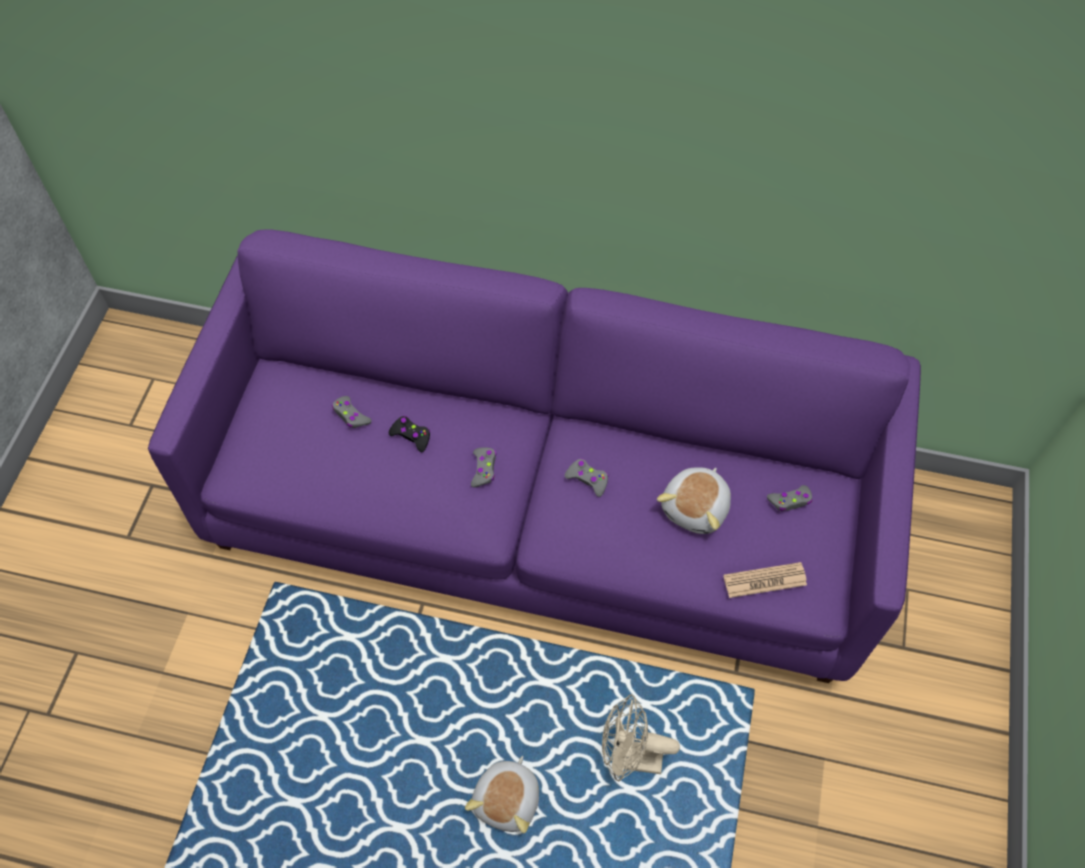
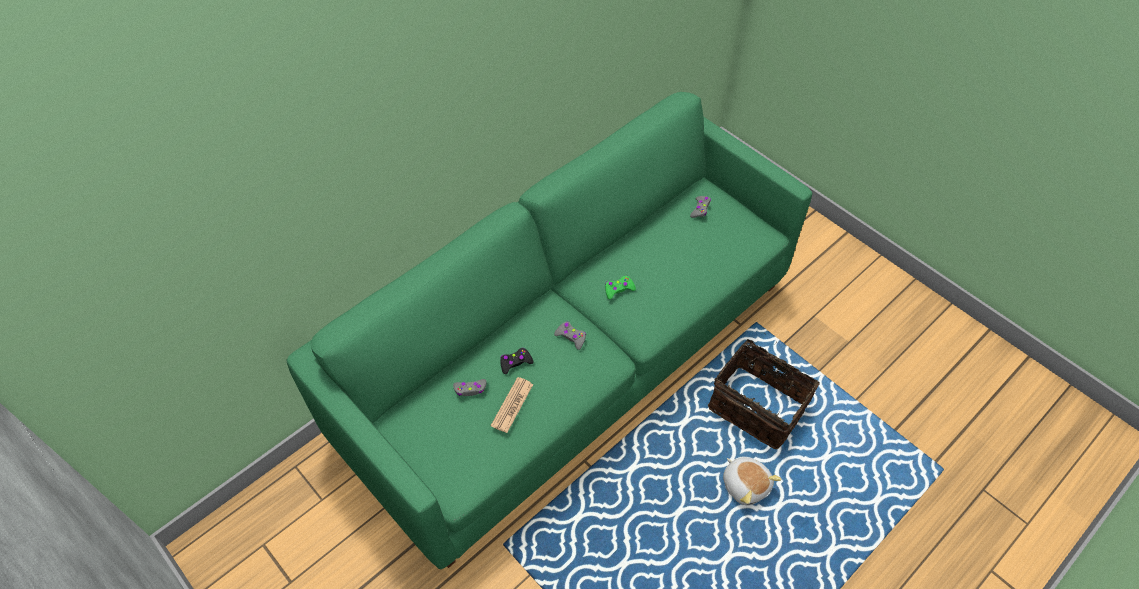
camera: 55 degrees left, 5 degrees down
purple sofa [148,229,921,683] -> green sofa [286,92,812,569]
grey game controller [565,458,608,497] -> green game controller [605,275,636,299]
beige fan [602,694,680,782] -> basket [708,339,820,449]
plush toy [657,467,731,534] -> none
newspaper [723,562,807,598] -> newspaper moved to [491,377,533,433]

